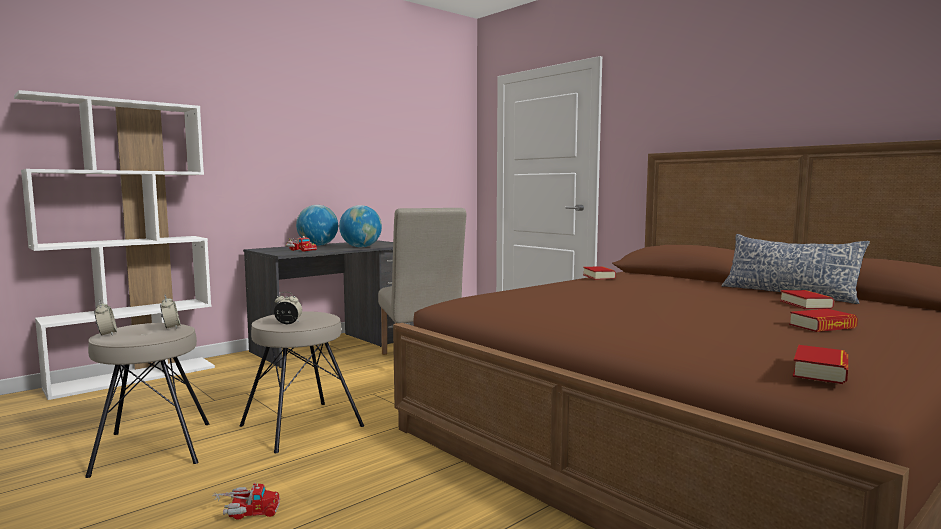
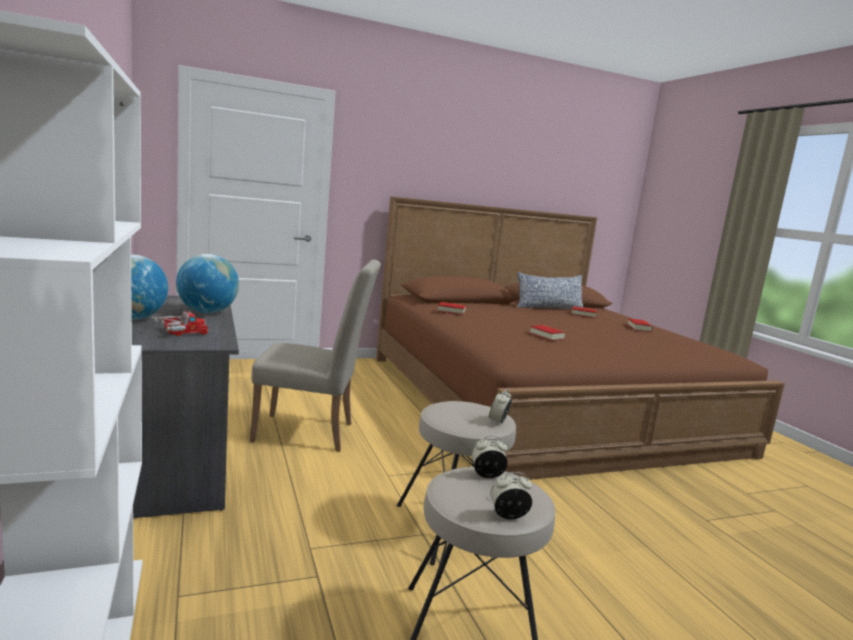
camera: 70 degrees left, 5 degrees up
toy truck [212,483,280,520] -> none
book [793,345,848,384] -> book moved to [529,325,566,341]

